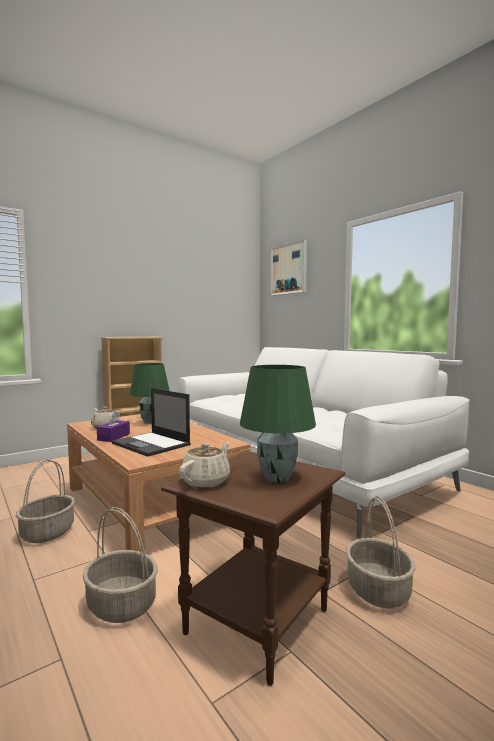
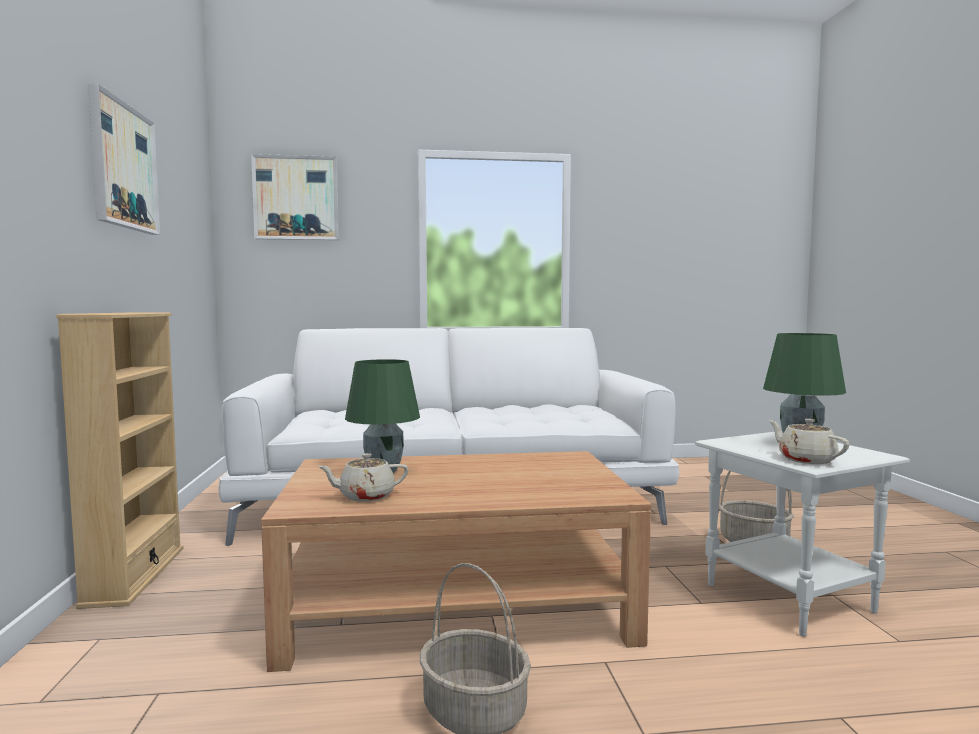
camera: 60 degrees left, 0 degrees up
basket [82,507,158,623] -> none
purple tissue box [97,411,130,442] -> none
laptop [112,388,191,457] -> none
brown side table [161,451,345,686] -> white side table [695,432,910,637]
none -> picture [88,83,160,235]

